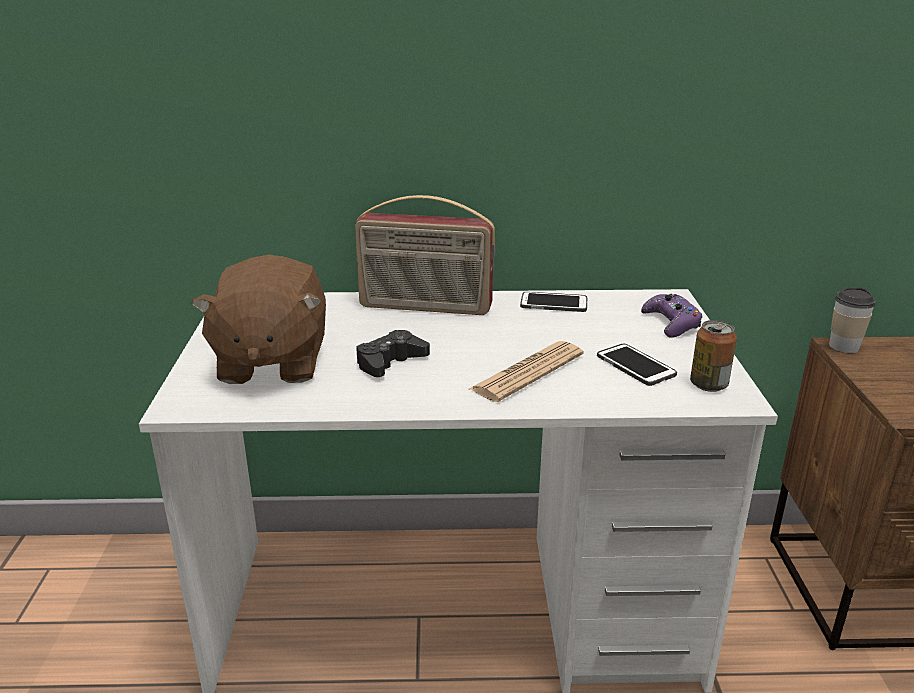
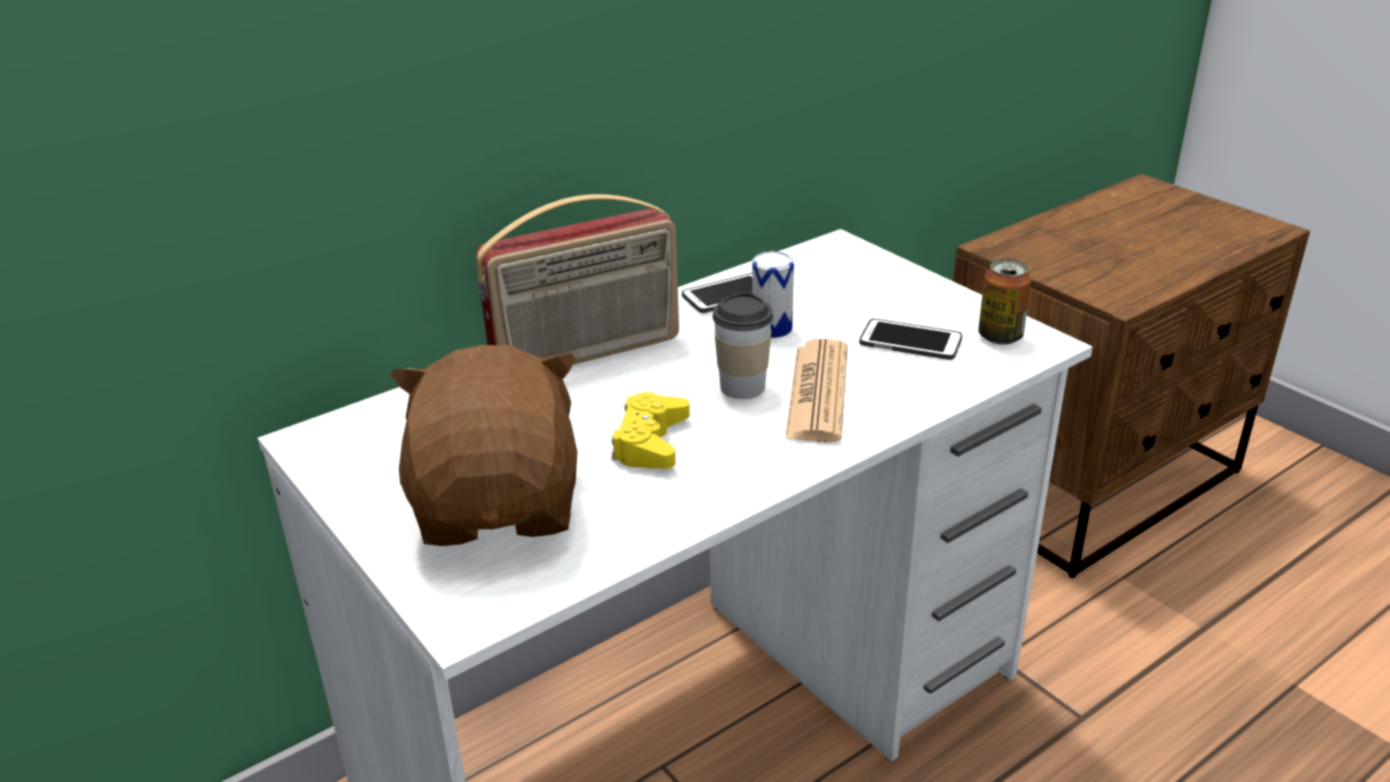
camera: 35 degrees left, 5 degrees up
brown plush toy [191,254,326,384] -> brown plush toy turned 150 degrees counterclockwise [390,345,577,546]
black game controller [356,330,430,377] -> yellow game controller [612,392,690,469]
purple game controller [641,294,702,338] -> none
cup [829,287,876,353] -> cup moved to [713,292,773,399]
none -> can [752,251,794,338]

